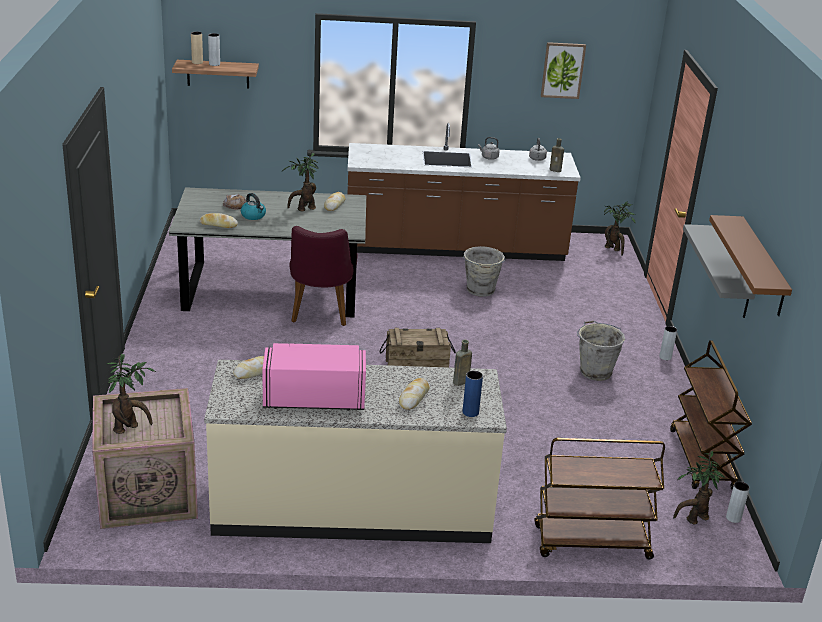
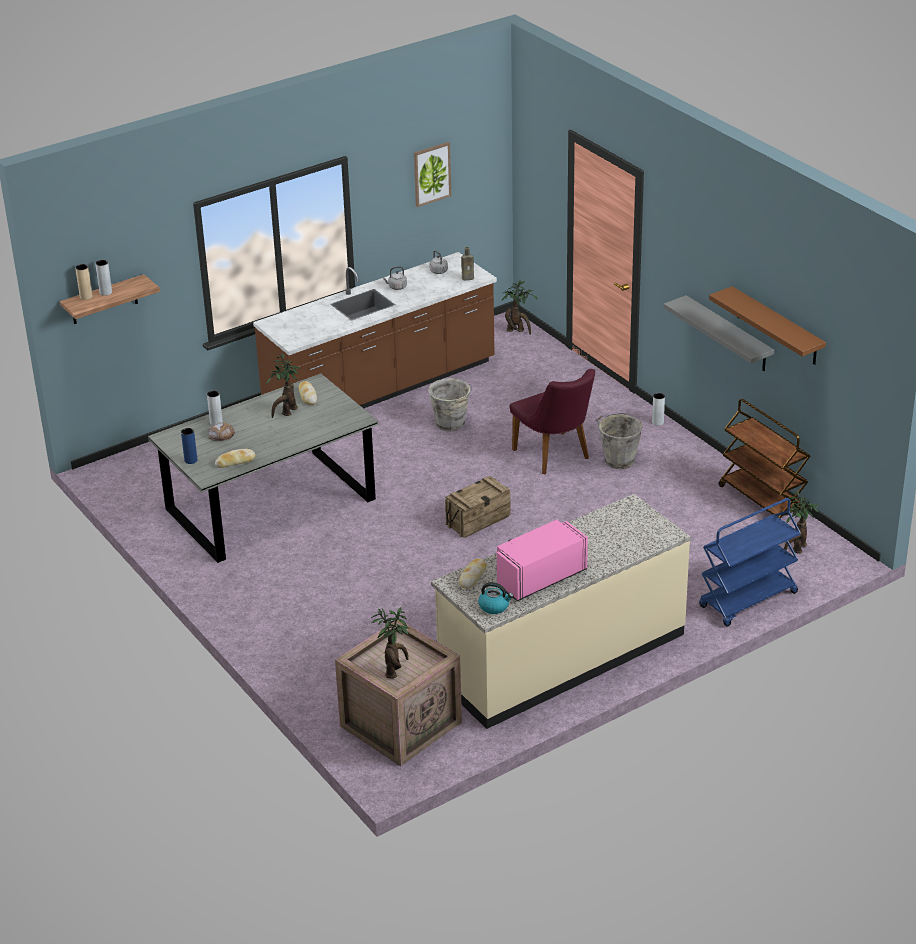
camera: 30 degrees left, 5 degrees up
kettle [241,193,266,220] -> kettle moved to [478,582,513,614]
purple chair [290,226,358,326] -> purple chair moved to [509,369,595,474]
bread [399,378,430,410] -> none
brown bottle [453,340,472,386] -> none
blue vase [463,371,483,417] -> blue vase moved to [181,428,197,464]
brown cart [534,438,665,560] -> blue cart [699,498,801,626]
grey vase [726,481,750,523] -> grey vase moved to [207,390,223,426]

